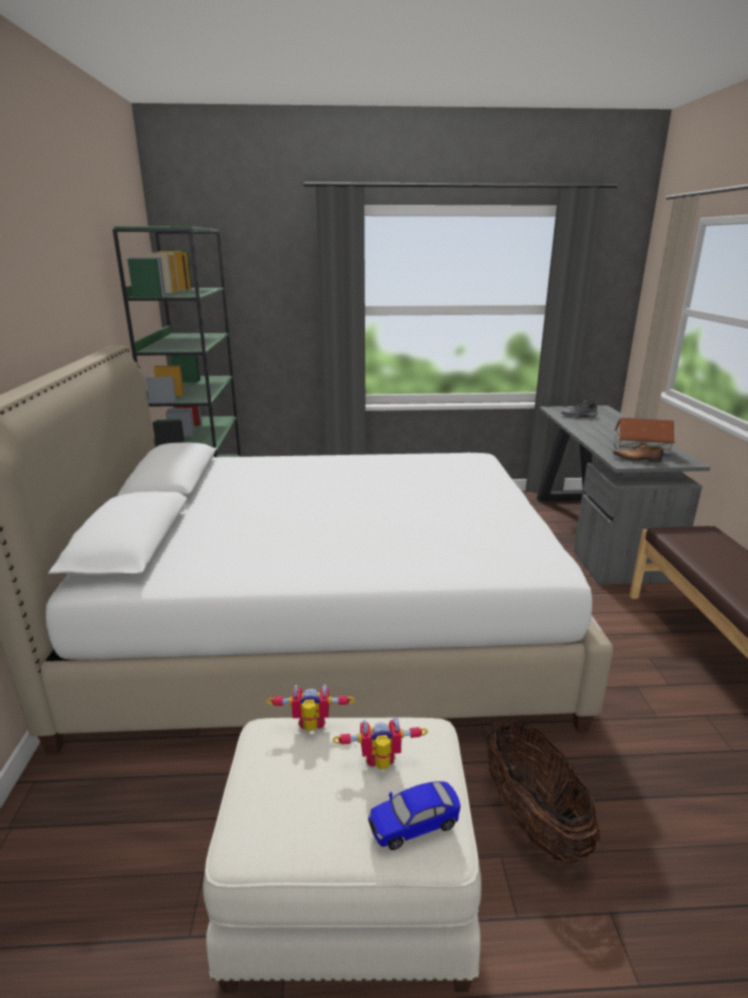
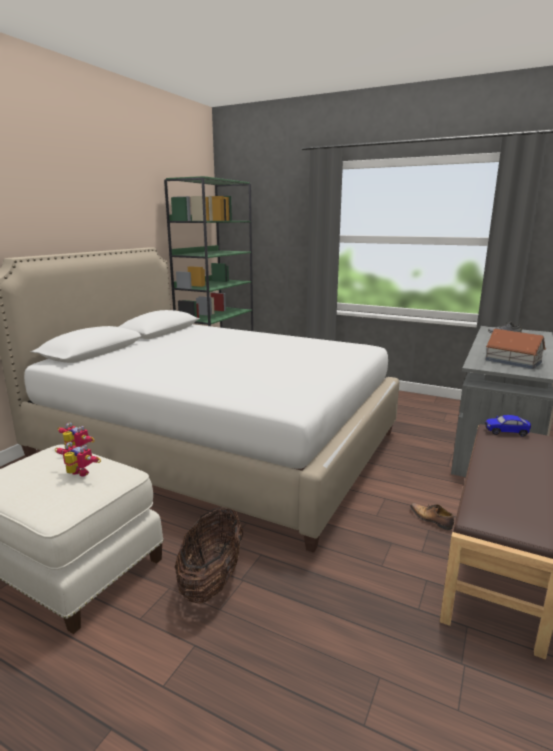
camera: 30 degrees right, 5 degrees down
toy car [368,781,460,850] -> toy car moved to [485,415,531,437]
shoe [613,442,664,463] -> shoe moved to [410,503,454,530]

